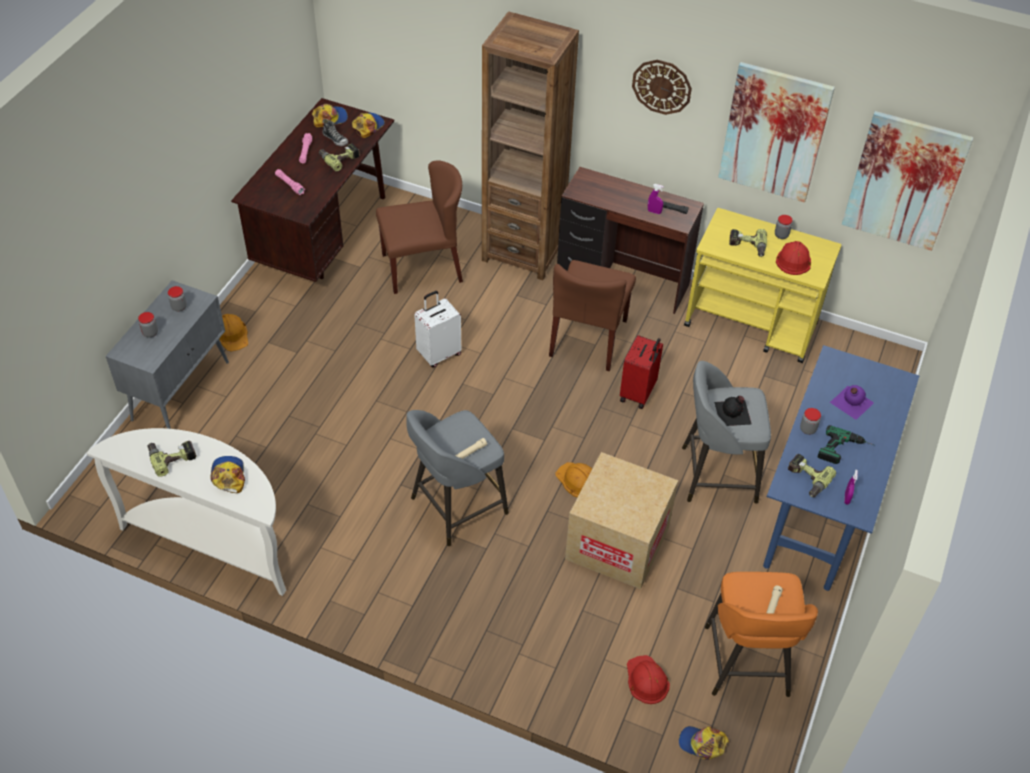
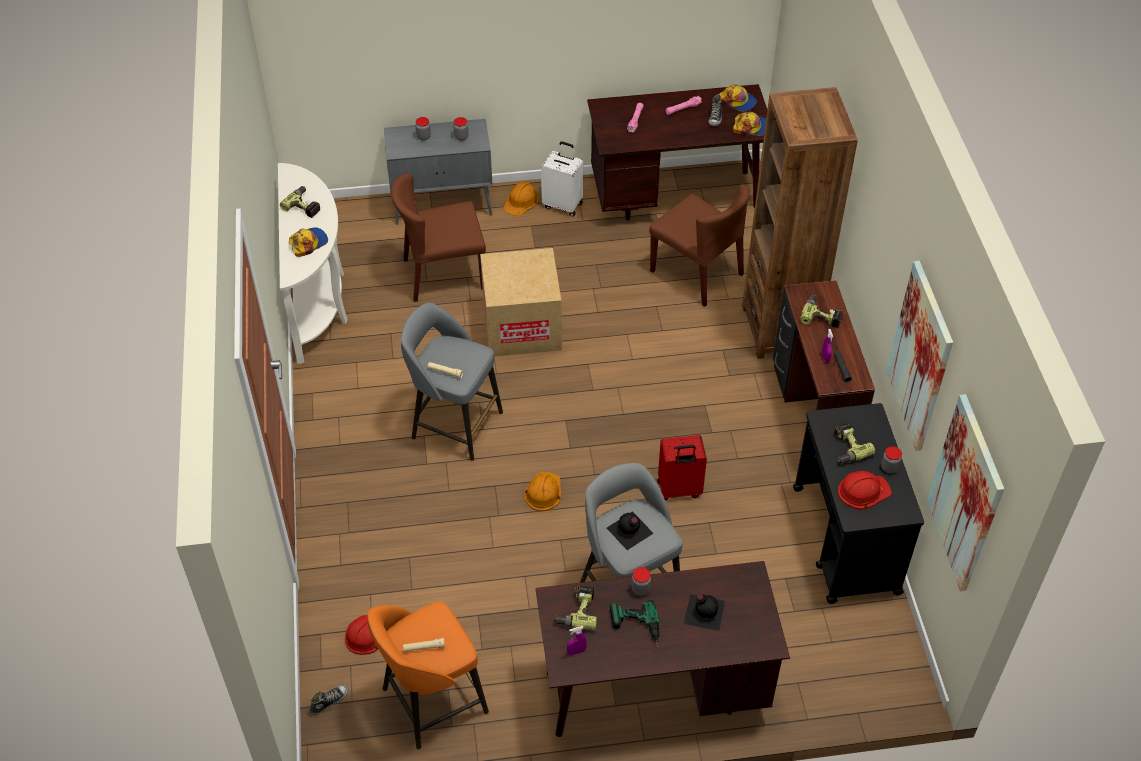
camera: 60 degrees right, 0 degrees up
power drill [319,143,360,172] -> power drill moved to [800,295,844,328]
white suitcase [414,291,461,367] -> white suitcase moved to [541,141,583,217]
brown chair [549,260,636,371] -> brown chair moved to [391,173,486,302]
cardboard box [565,452,678,589] -> cardboard box moved to [480,248,562,356]
wall clock [632,60,692,115] -> none
cap [679,726,729,760] -> shoe [310,685,349,715]
yellow cart [684,208,842,363] -> black cart [793,403,924,604]
blue desk [763,345,920,591] -> brown desk [535,561,790,737]
purple bottle [830,385,874,420] -> black bottle [684,594,725,631]

